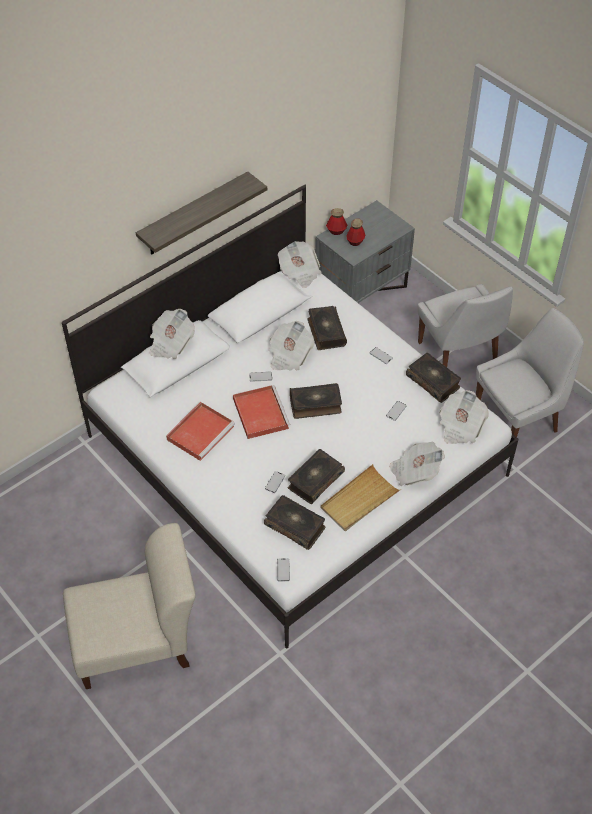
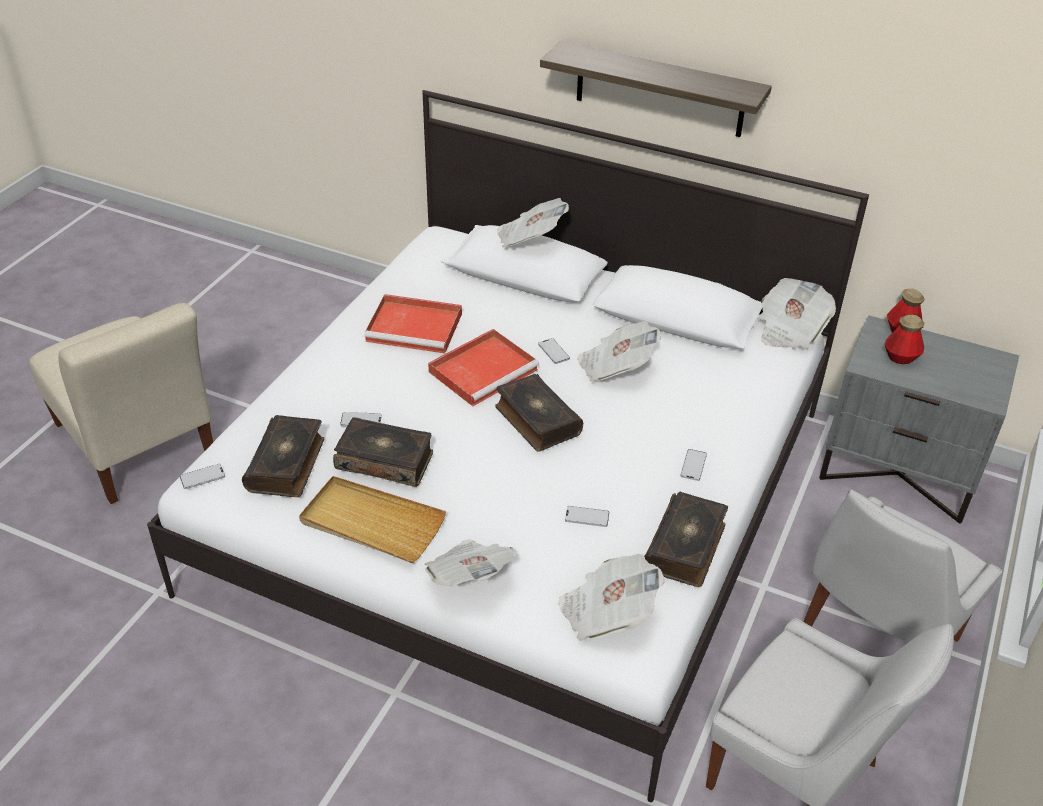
camera: 65 degrees right, 10 degrees down
book [307,306,347,350] -> none

